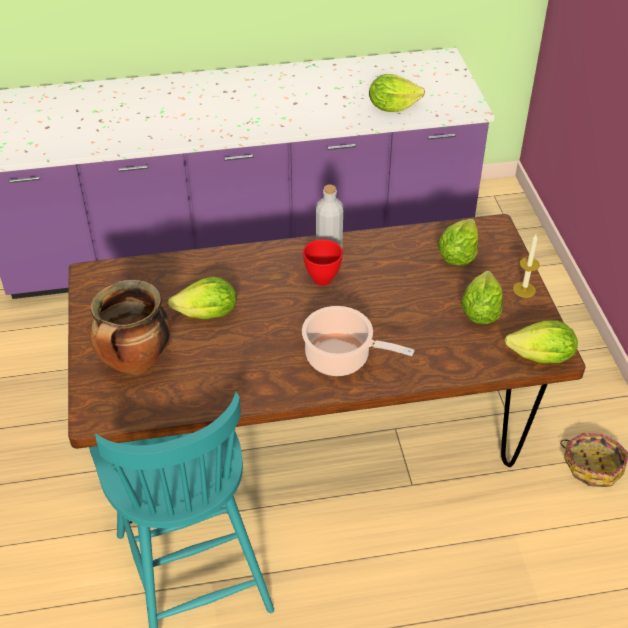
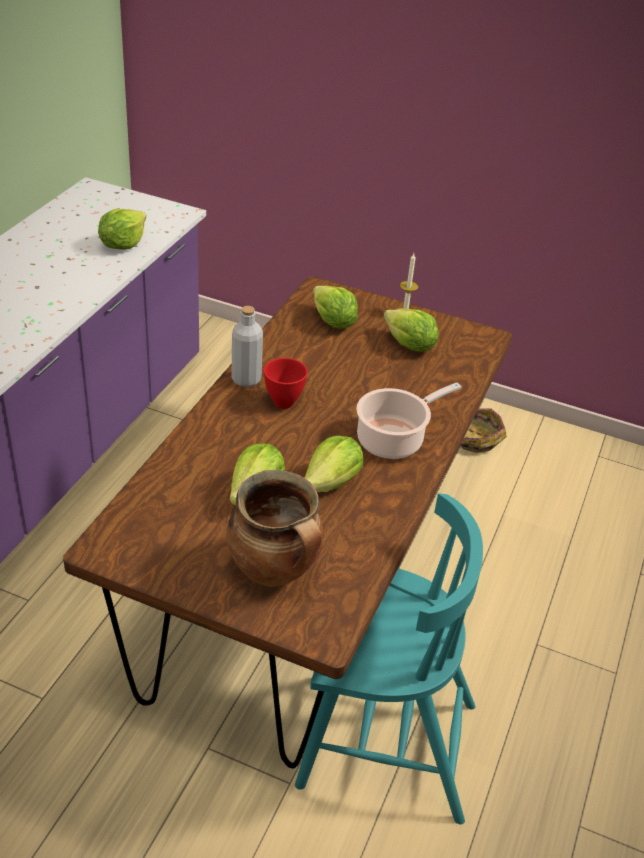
camera: 60 degrees left, 5 degrees down
lettuce [505,320,578,363] -> lettuce moved to [305,436,363,492]

